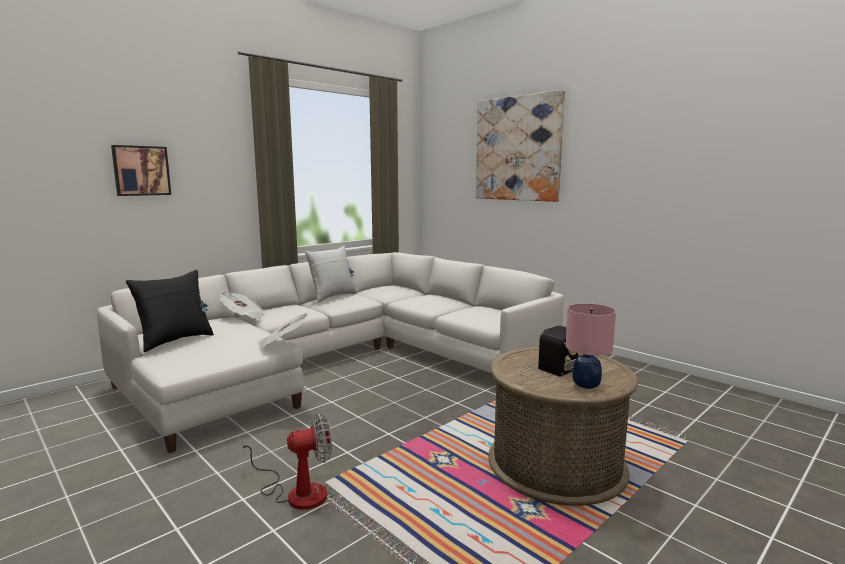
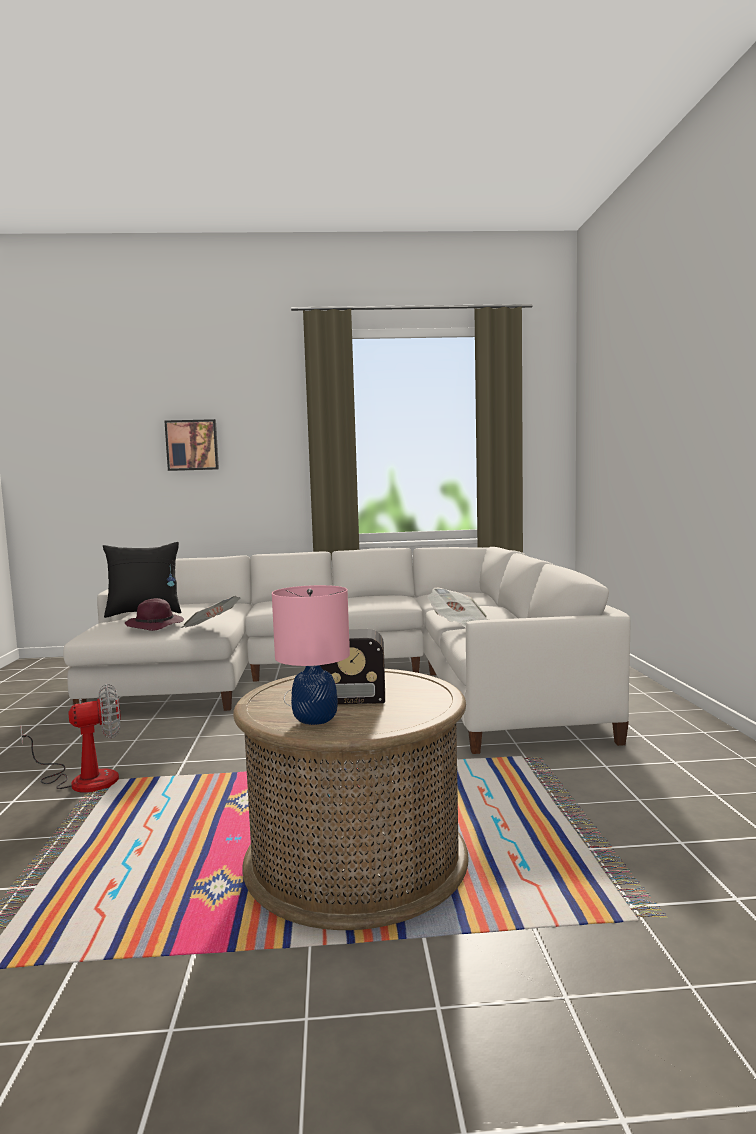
camera: 40 degrees right, 5 degrees down
newspaper [220,292,265,320] -> newspaper moved to [427,588,489,628]
fan [242,413,332,510] -> fan turned 45 degrees counterclockwise [21,684,121,793]
grey pillow [305,246,357,303] -> none
picture [476,90,565,202] -> none
none -> purple hat [125,598,184,631]

